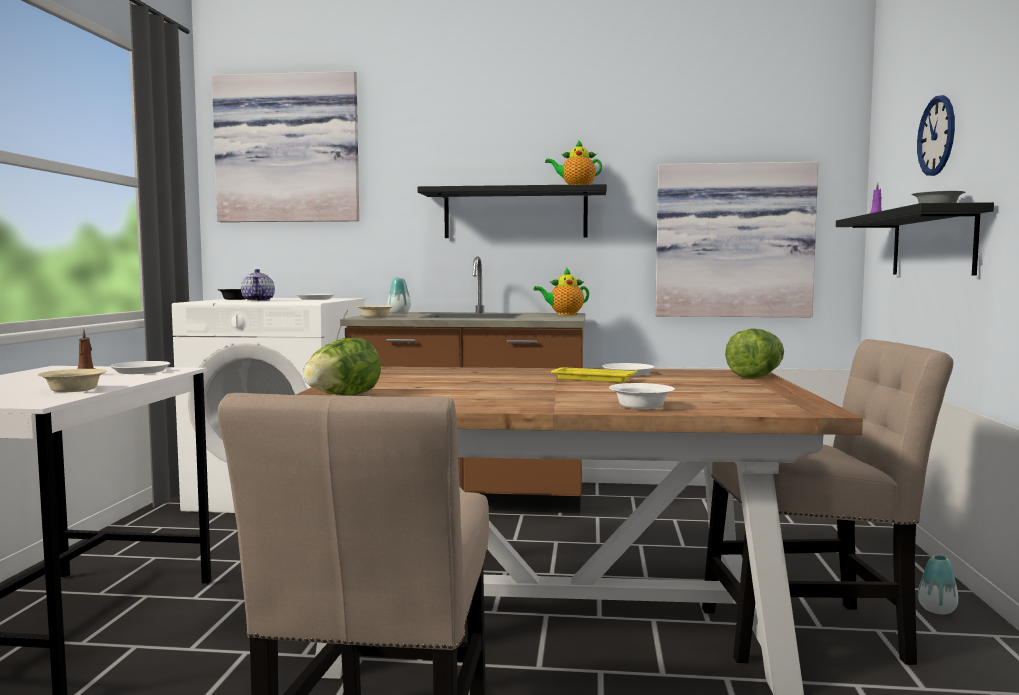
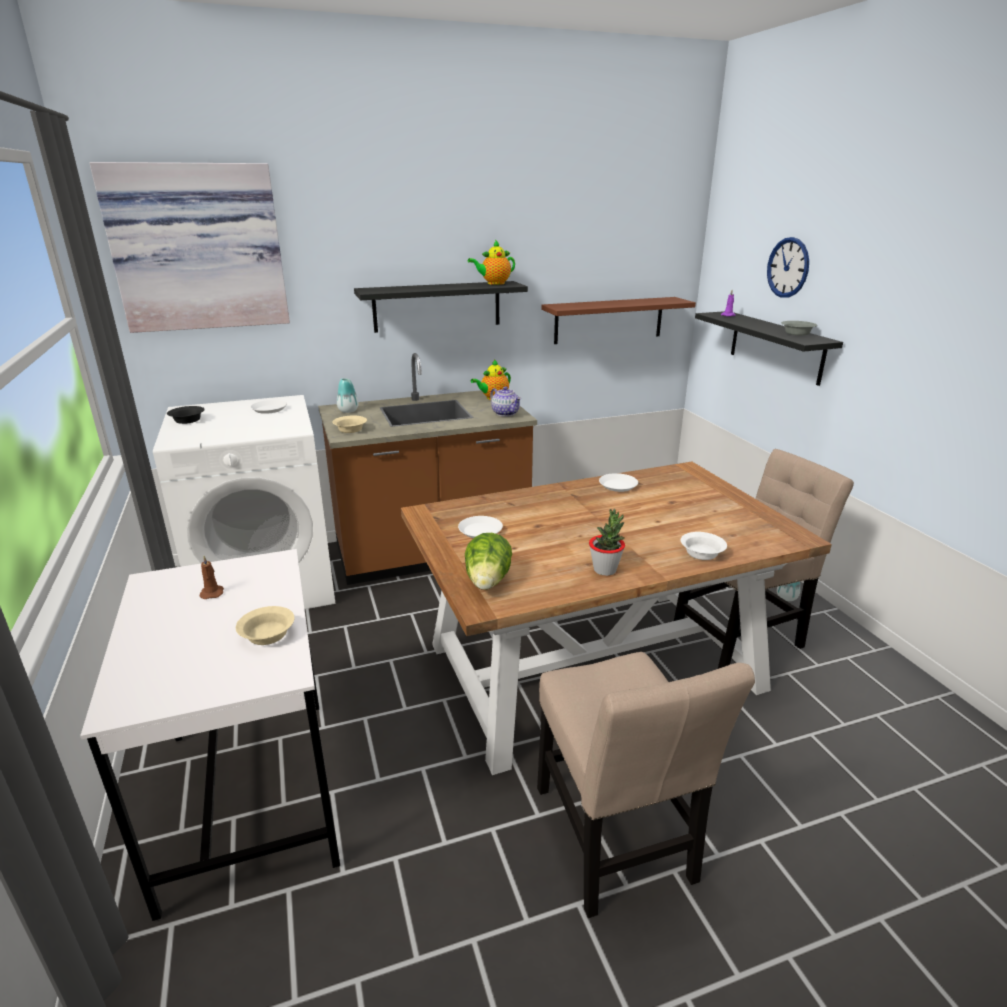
camera: 25 degrees left, 20 degrees up
white plate [110,361,170,374] -> white plate moved to [458,516,503,538]
teapot [241,269,275,301] -> teapot moved to [490,386,521,417]
yellow tray [551,367,637,382] -> none
picture [655,162,818,317] -> brown shelf [541,297,696,344]
lettuce [725,328,784,378] -> none
none -> potted plant [589,509,625,576]

